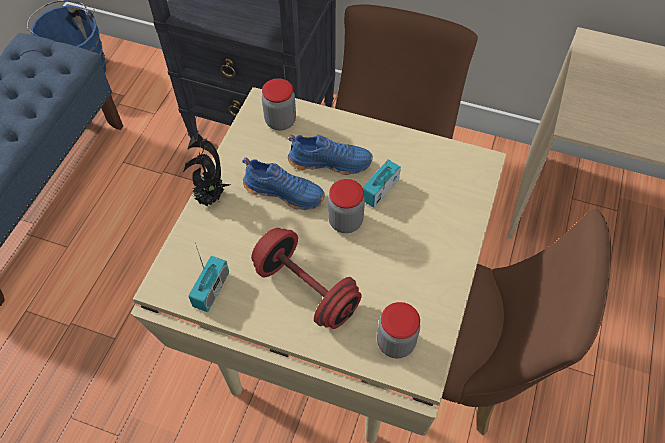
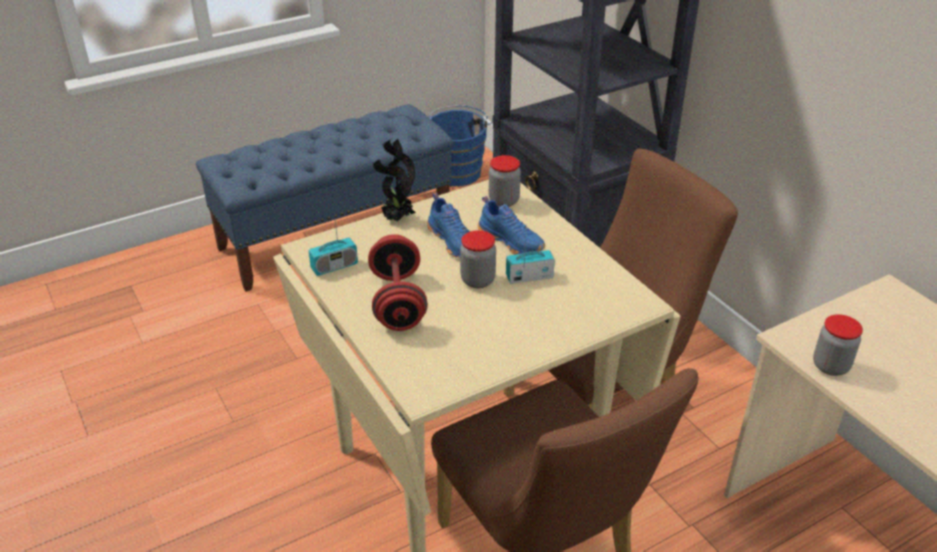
camera: 40 degrees right, 20 degrees down
jar [377,302,420,358] -> jar moved to [813,314,863,376]

